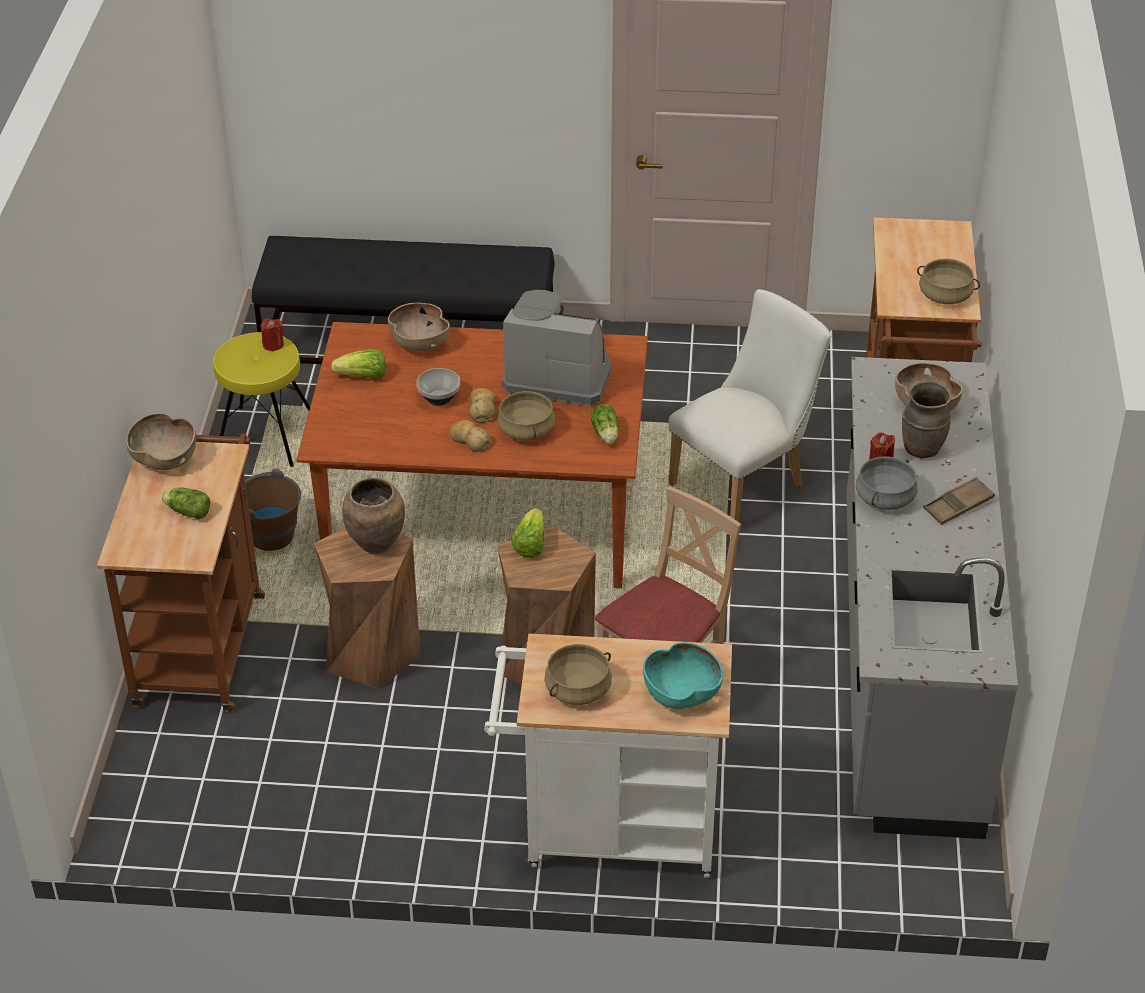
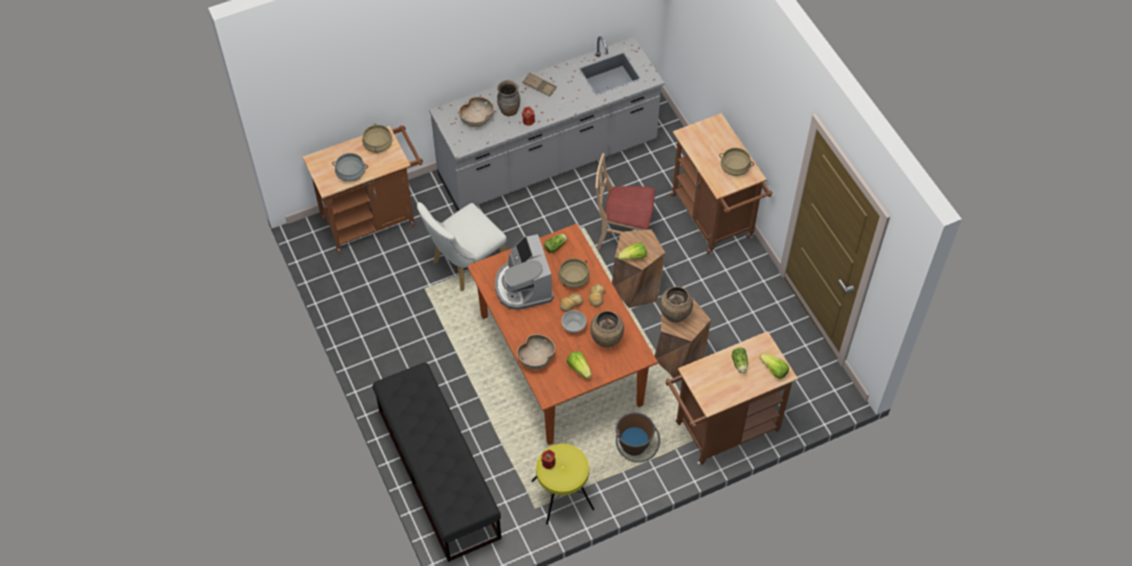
camera: 120 degrees left, 15 degrees up
brown bowl [126,413,196,470] -> none
white cart [484,633,732,878] -> brown cart [670,113,773,254]
turquoise bowl [643,642,723,709] -> none
white chair [669,289,831,522] -> white chair turned 60 degrees counterclockwise [417,202,507,291]
grey cooking pot [856,456,918,510] -> grey cooking pot moved to [332,153,368,182]
none -> brown vase [590,311,624,348]
none -> lettuce [760,354,789,379]

